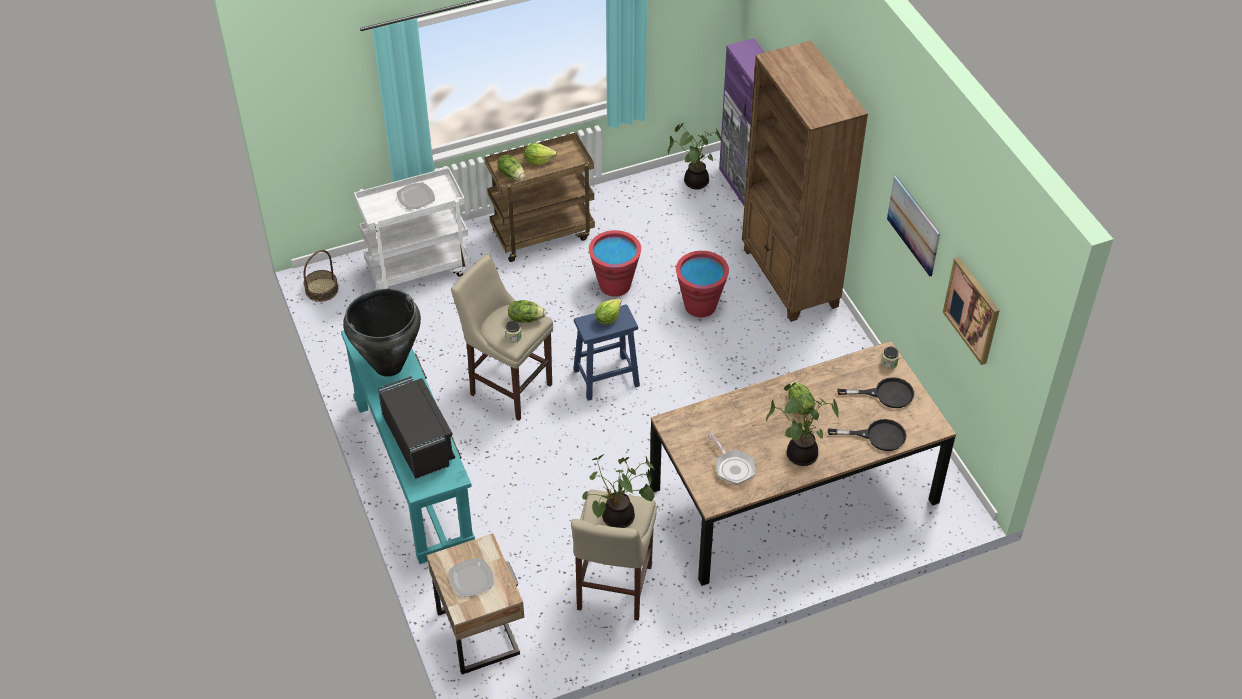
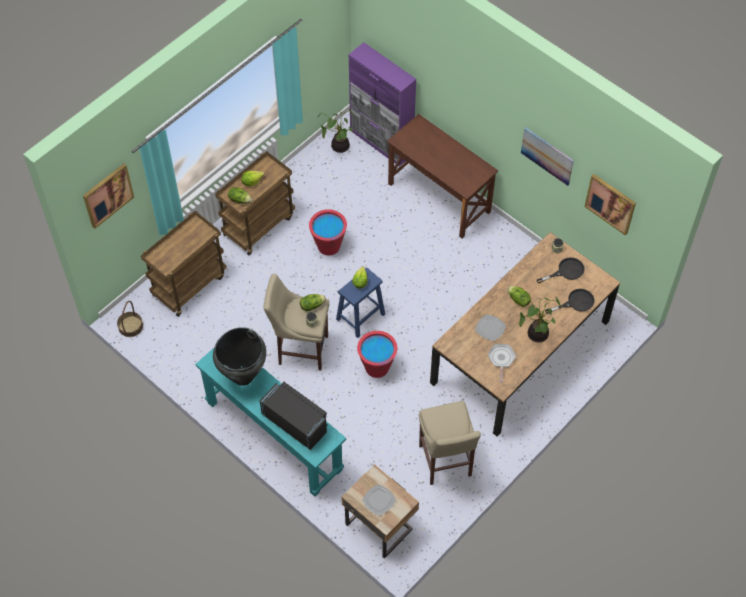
camera: 25 degrees left, 10 degrees up
white cart [354,167,471,289] -> brown cart [141,211,226,317]
plate [396,182,435,210] -> plate moved to [475,314,506,341]
potted plant [582,455,655,528] -> none
red bucket [676,251,729,318] -> red bucket moved to [357,331,397,378]
frying pan [708,432,755,485] -> frying pan turned 120 degrees counterclockwise [487,344,516,383]
brown bookcase [742,41,868,322] -> brown desk [387,114,498,239]
none -> picture [83,164,134,229]

